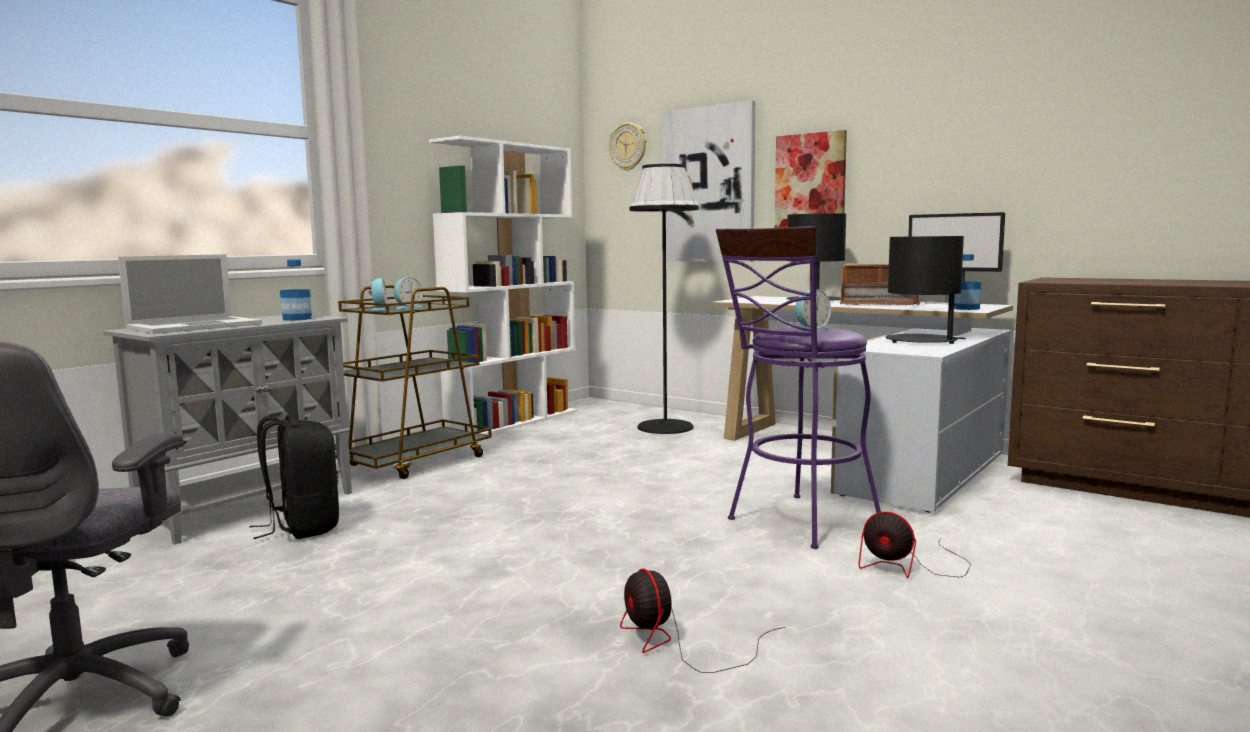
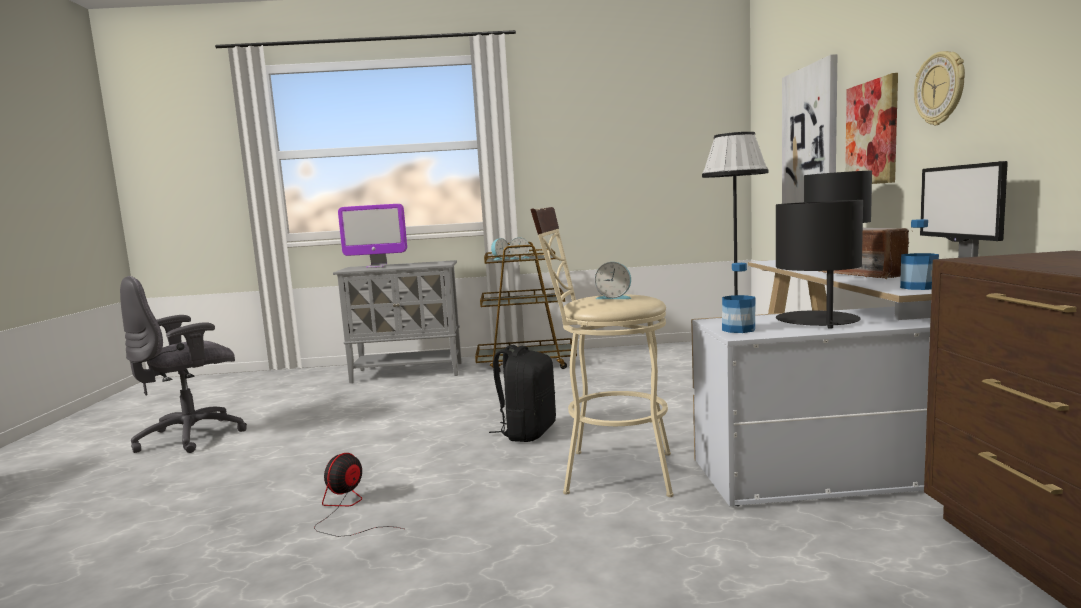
camera: 50 degrees right, 0 degrees up
laptop [118,254,262,334] -> monitor [338,204,407,268]
black backpack [250,415,339,539] -> black backpack moved to [489,345,556,442]
bottle [280,259,312,321] -> bottle moved to [722,263,756,333]
white bookcase [429,135,577,435] -> none
wall clock [609,122,646,171] -> wall clock moved to [914,51,965,125]
purple stool [716,226,881,549] -> beige stool [530,207,673,497]
fan [859,512,971,578] -> none

